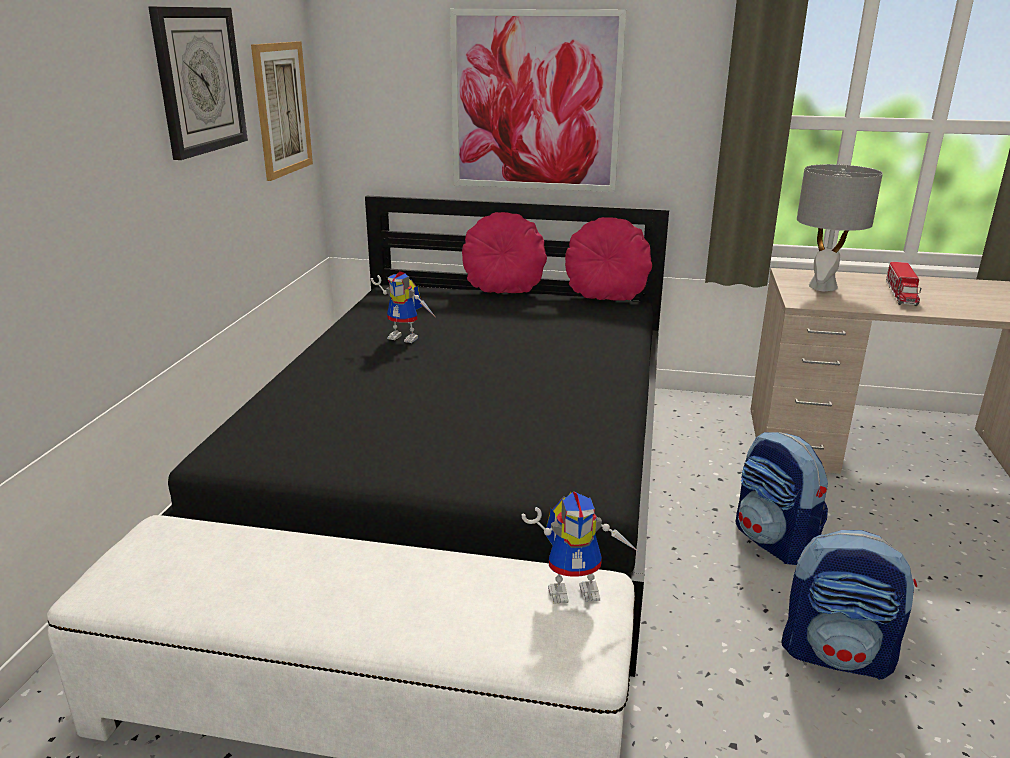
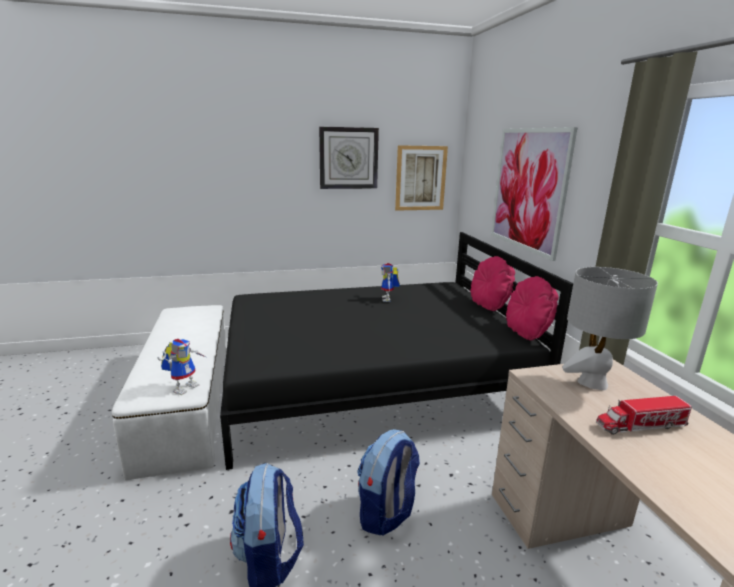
camera: 65 degrees right, 5 degrees down
toy robot [521,492,637,604] -> toy robot turned 120 degrees counterclockwise [157,339,206,395]

